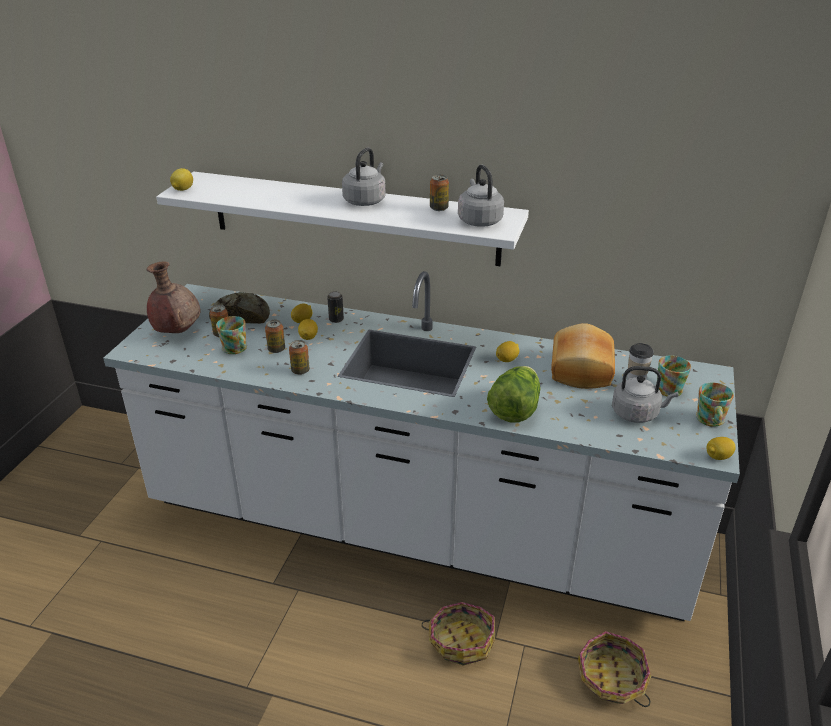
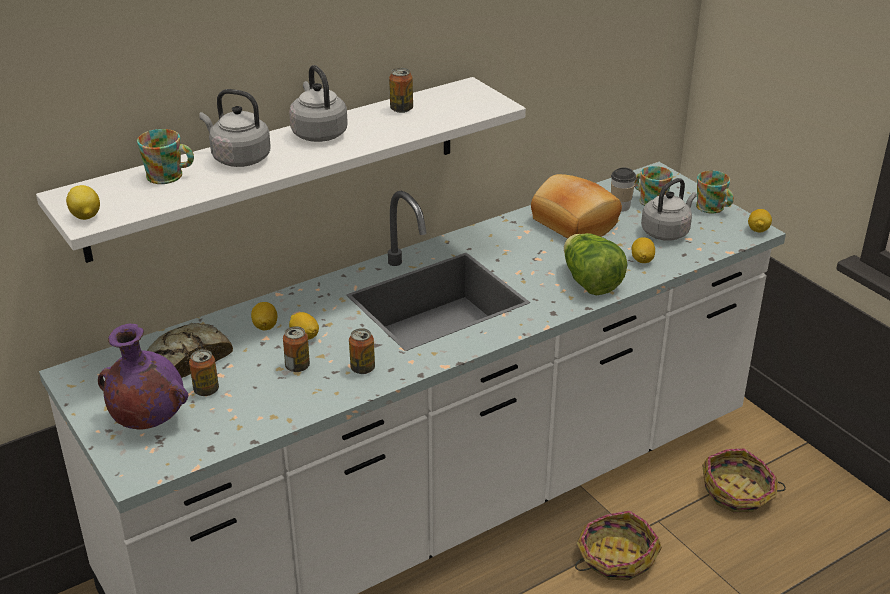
camera: 50 degrees left, 0 degrees up
brown vase [147,261,200,333] -> purple vase [98,324,188,430]
mug [216,316,247,354] -> mug moved to [137,129,194,184]
can [327,291,344,323] -> none
grey kettle [458,165,504,227] -> grey kettle moved to [199,89,271,167]
lemon [496,341,519,362] -> lemon moved to [632,237,655,263]

